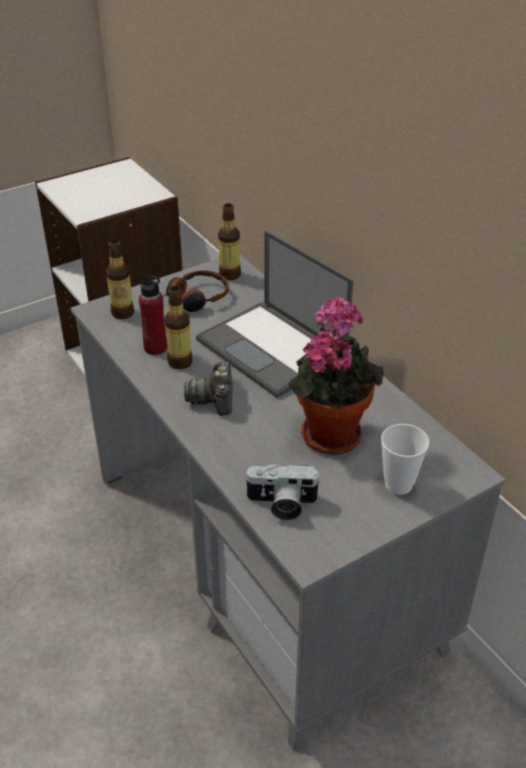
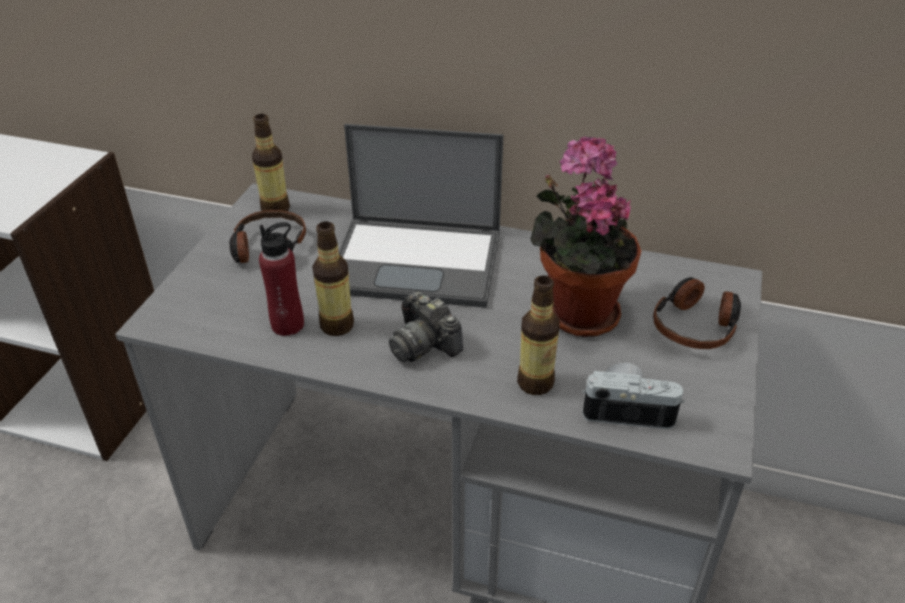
camera: 40 degrees left, 0 degrees up
bottle [106,239,134,319] -> bottle moved to [517,276,560,395]
camera [244,464,321,520] -> camera turned 135 degrees counterclockwise [582,363,685,429]
cup [381,424,429,495] -> headphones [653,277,741,349]

